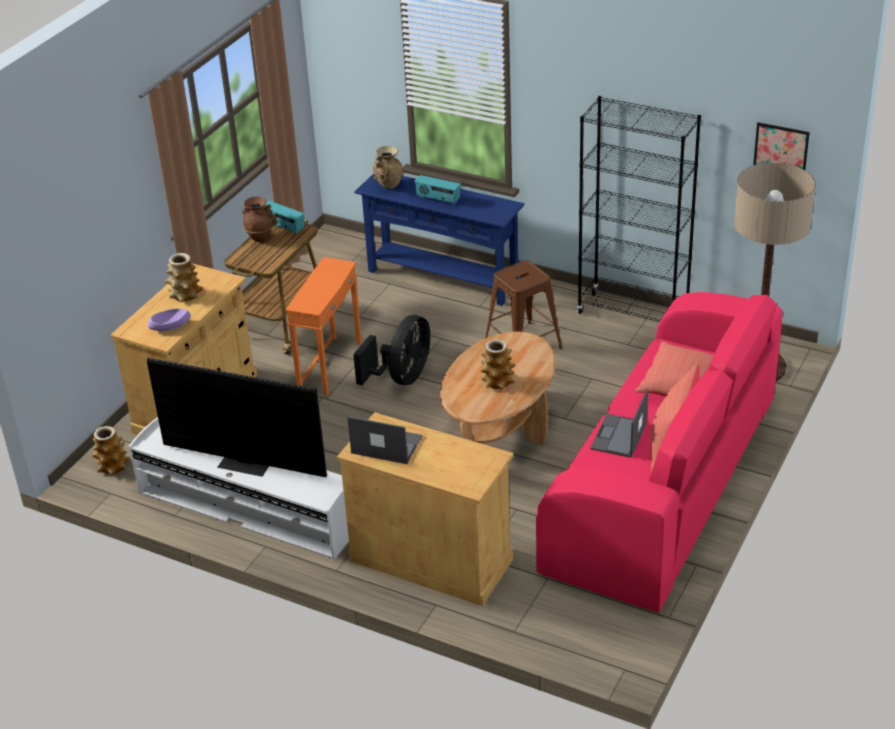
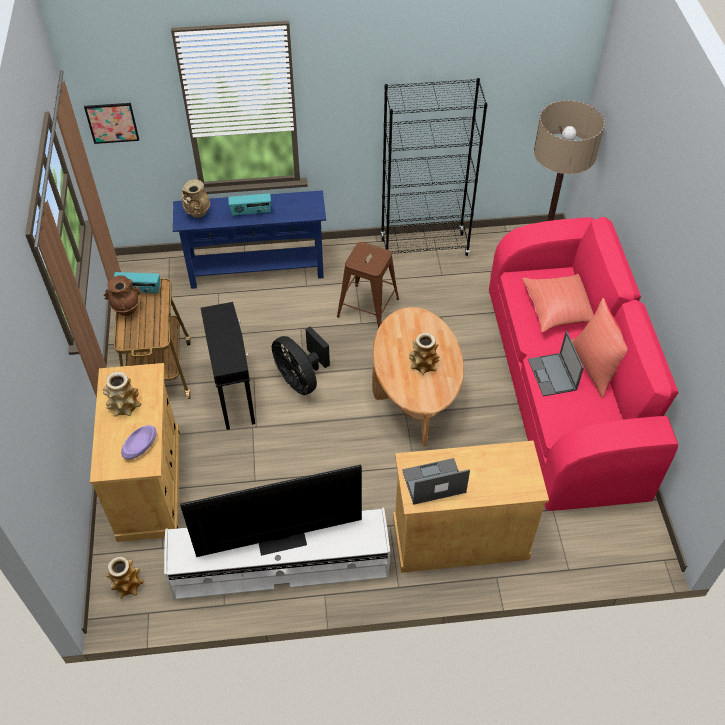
camera: 35 degrees left, 15 degrees up
orange side table [285,257,362,396] -> black side table [201,302,255,430]
black fan [353,315,430,385] -> black fan turned 150 degrees clockwise [272,326,330,395]
picture [753,122,810,170] -> picture moved to [84,103,139,144]

